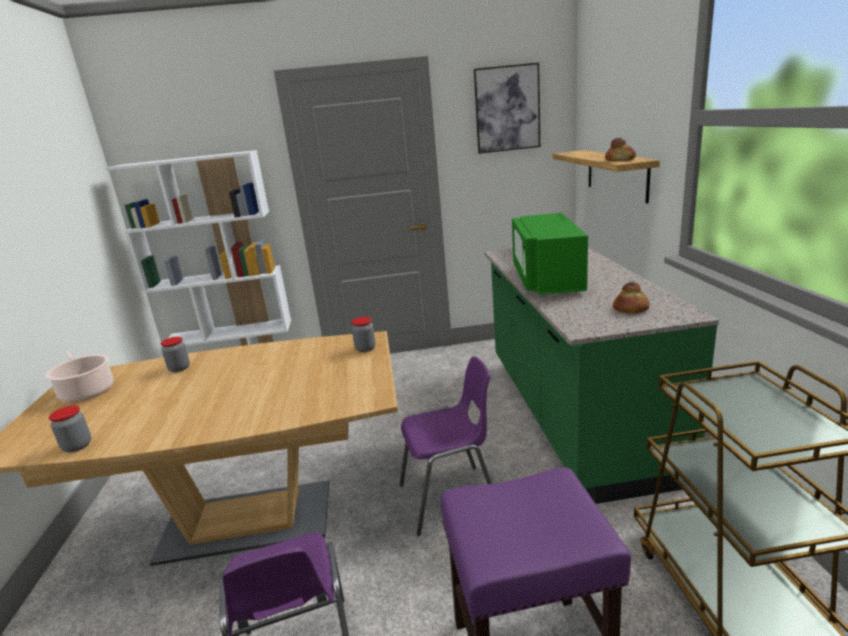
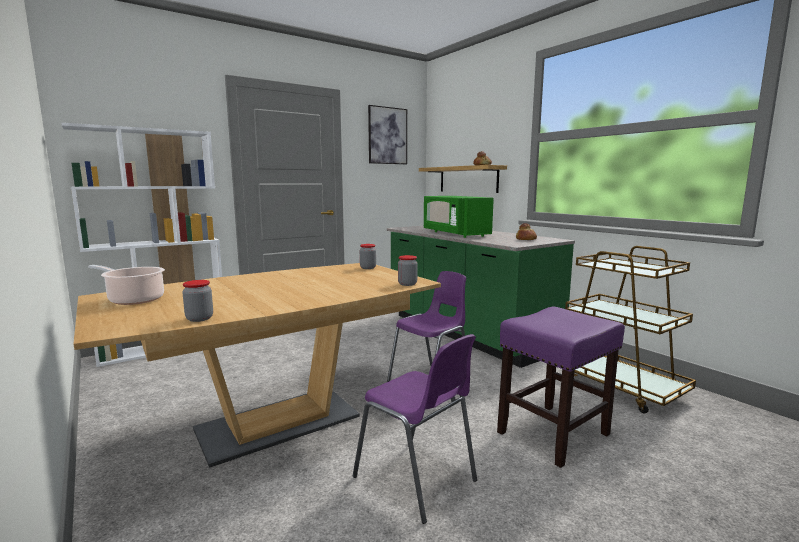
camera: 30 degrees left, 10 degrees down
jar [161,337,190,372] -> jar moved to [398,255,418,286]

